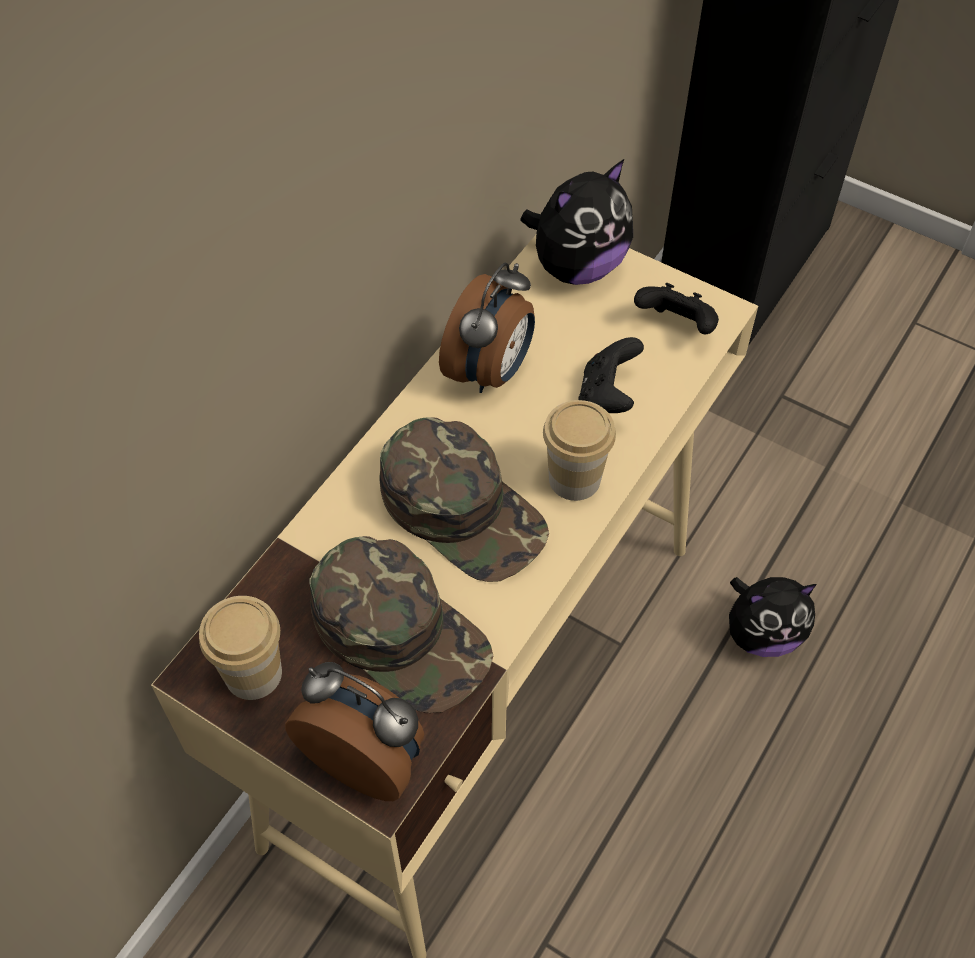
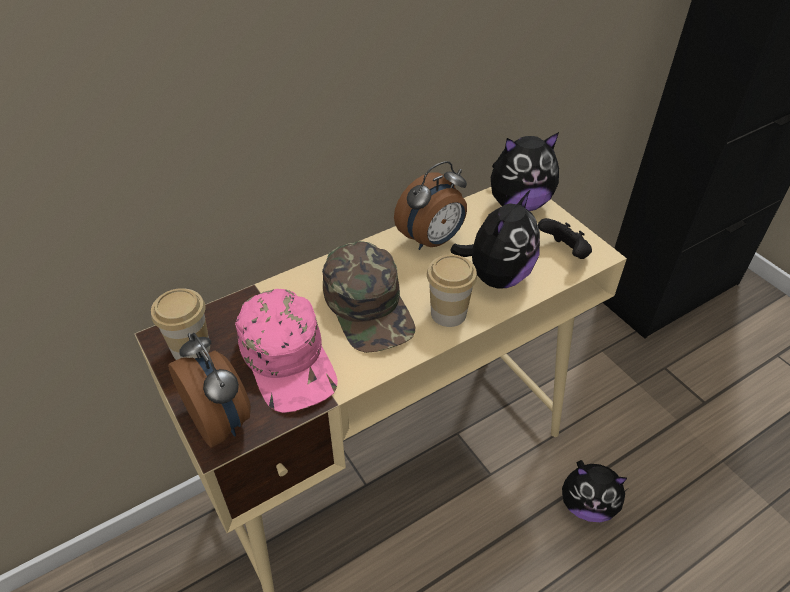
camera: 25 degrees right, 10 degrees down
green cap [309,536,493,713] -> pink cap [235,289,338,413]
black game controller [578,337,644,413] -> plush toy [450,189,540,289]

